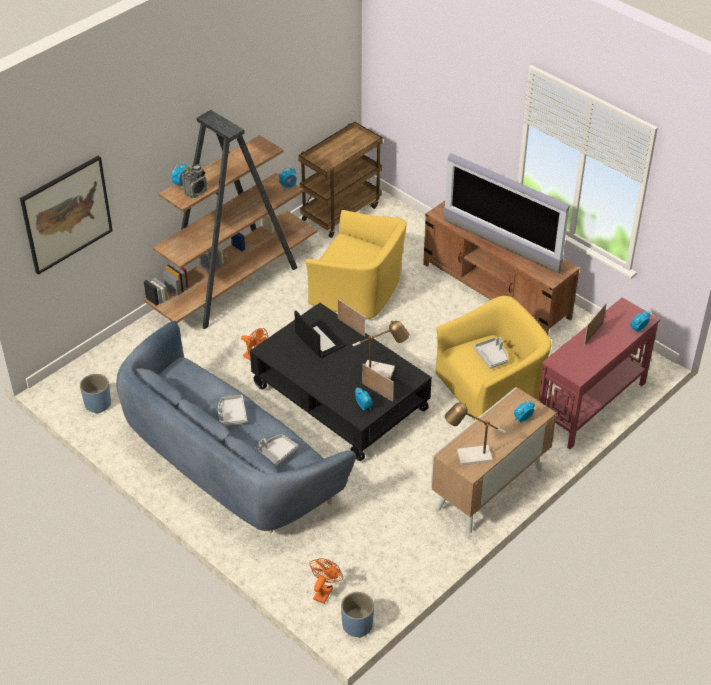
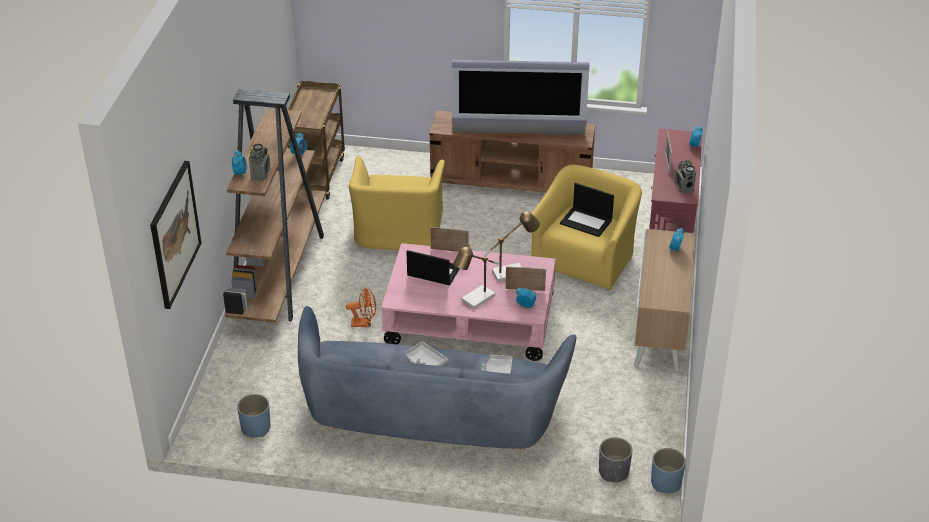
camera: 35 degrees left, 5 degrees down
black coffee table [250,303,432,461] -> pink coffee table [381,243,556,361]
yellow armchair [306,210,407,320] -> yellow armchair turned 105 degrees clockwise [349,156,445,250]
orange fan [310,558,343,604] -> grey planter [599,437,632,482]
table lamp [445,403,506,466] -> table lamp moved to [453,245,499,309]
grey tray [474,337,508,369] -> laptop [560,183,614,237]
none -> radio [674,159,696,194]

